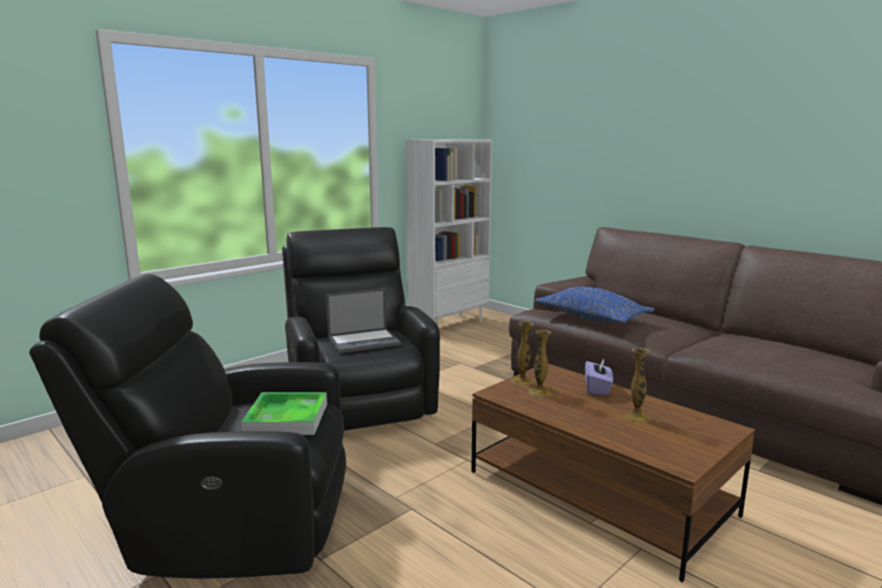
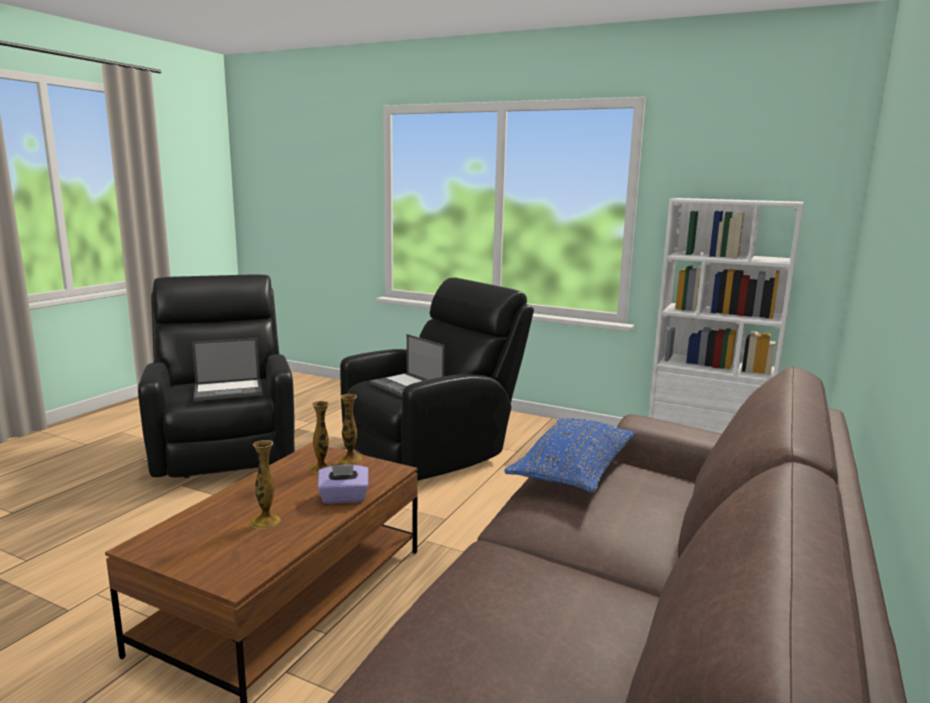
camera: 70 degrees right, 0 degrees up
tray [241,392,327,435] -> laptop [192,338,263,401]

